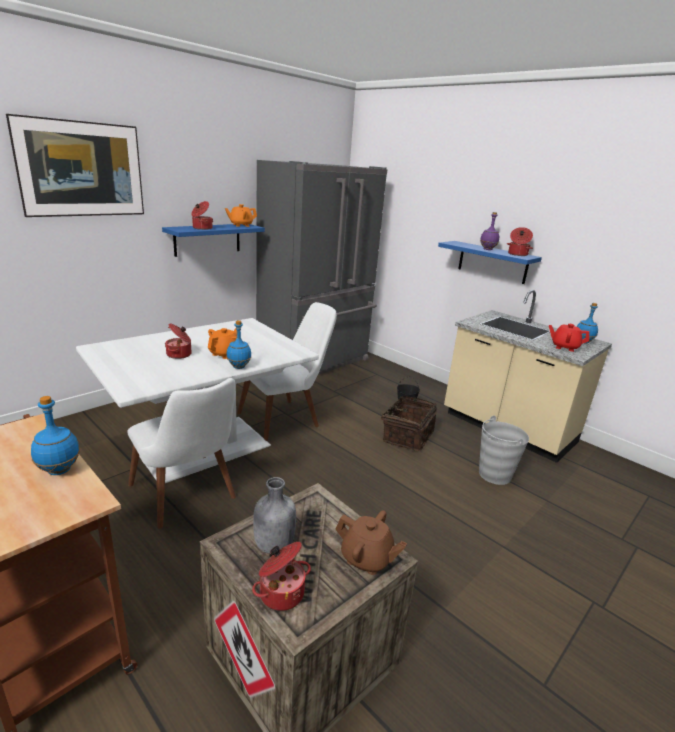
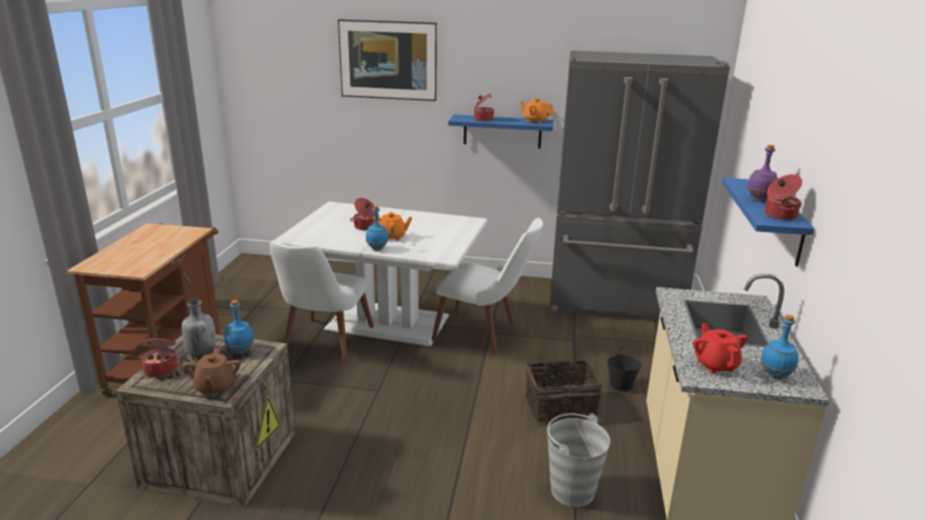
camera: 55 degrees right, 0 degrees up
blue bottle [31,396,80,475] -> blue bottle moved to [224,300,254,354]

